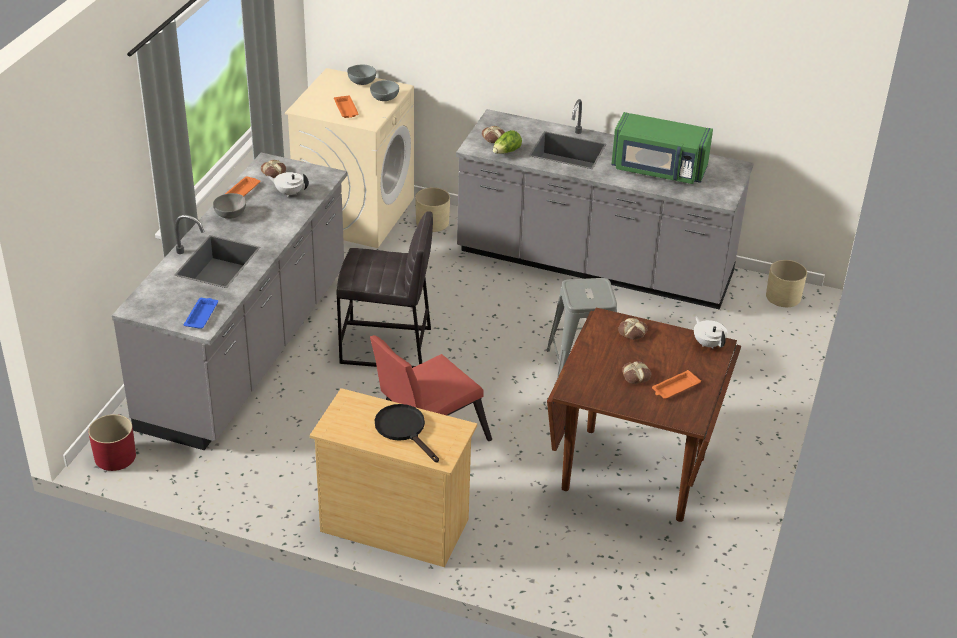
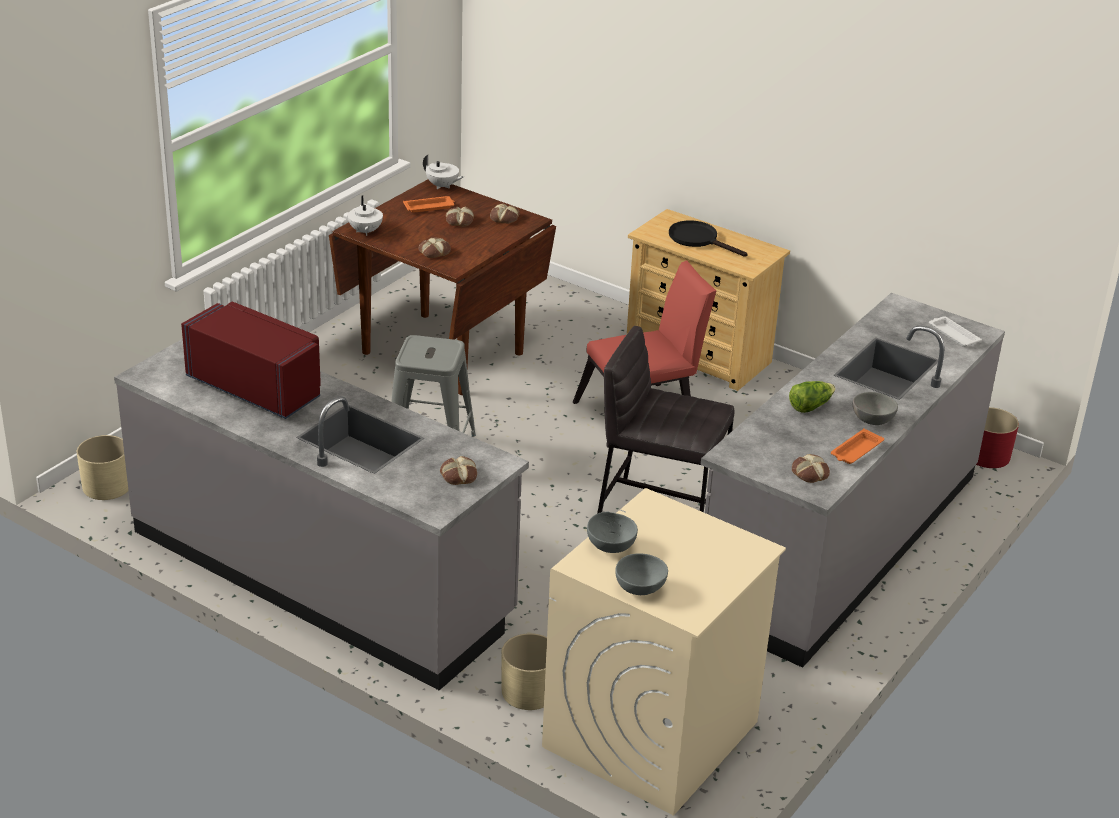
camera: 165 degrees left, 5 degrees down
blue tray [184,298,218,329] -> none
white teapot [267,172,309,197] -> white teapot moved to [423,155,464,189]
orange tray [334,95,359,118] -> none
black frying pan [375,404,439,462] -> black frying pan turned 150 degrees clockwise [669,221,748,256]
lettuce [493,130,522,154] -> lettuce moved to [789,381,835,413]
green microwave [611,112,713,184] -> red microwave [181,301,321,419]
none -> bread [490,203,520,224]
none -> white tray [929,316,982,347]

